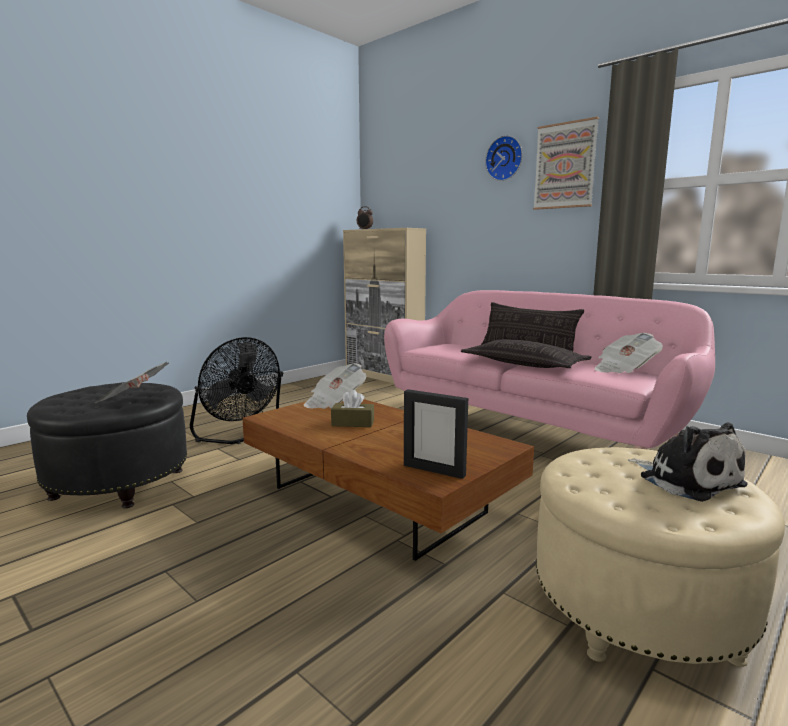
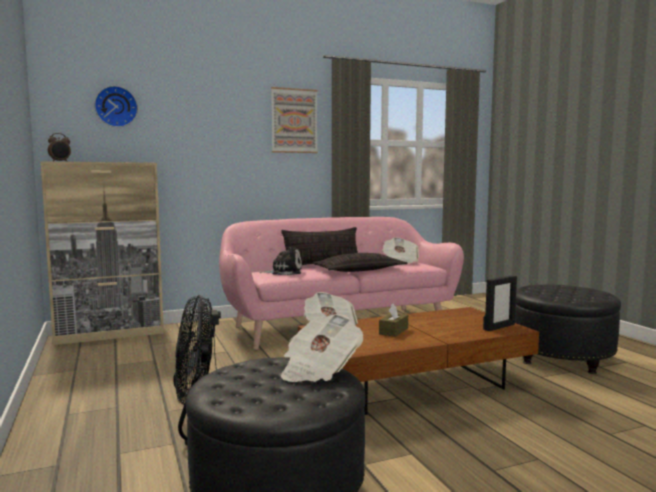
camera: 65 degrees left, 5 degrees down
wall clock [485,135,523,181] -> wall clock moved to [94,86,138,127]
beige ottoman [536,447,785,667] -> black ottoman [515,284,621,374]
plush toy [628,422,748,502] -> plush toy moved to [260,247,302,275]

